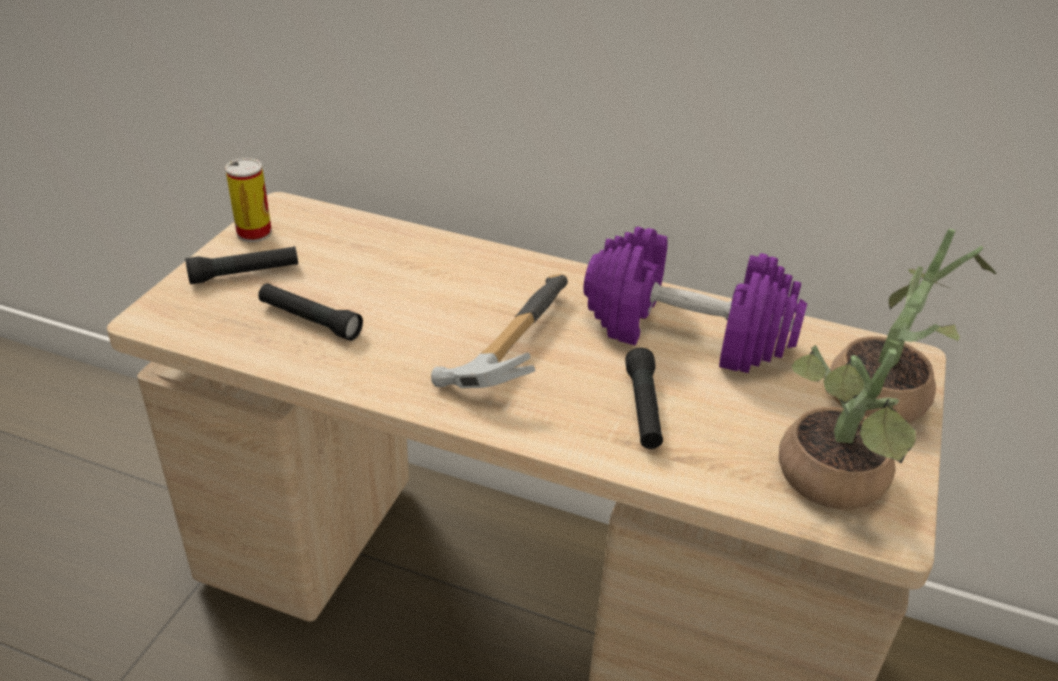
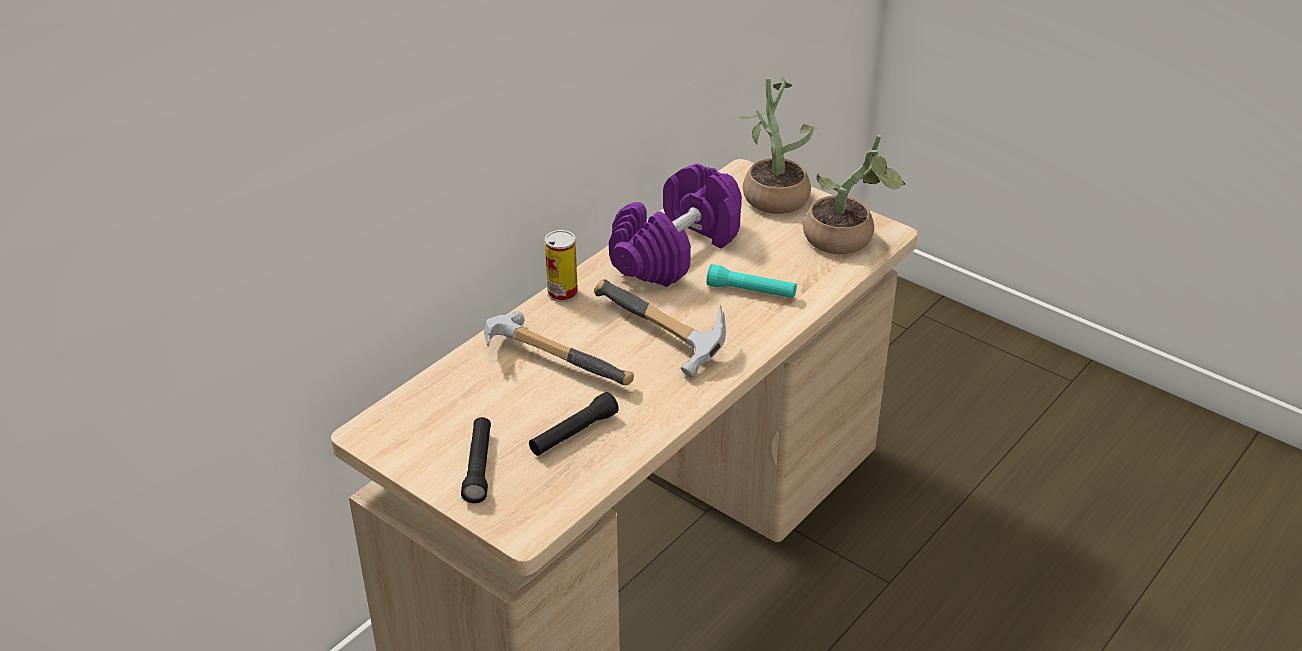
camera: 70 degrees left, 0 degrees up
can [225,158,272,242] -> can moved to [545,230,578,302]
black flashlight [625,348,663,449] -> turquoise flashlight [707,264,797,298]
none -> hammer [484,311,634,385]

